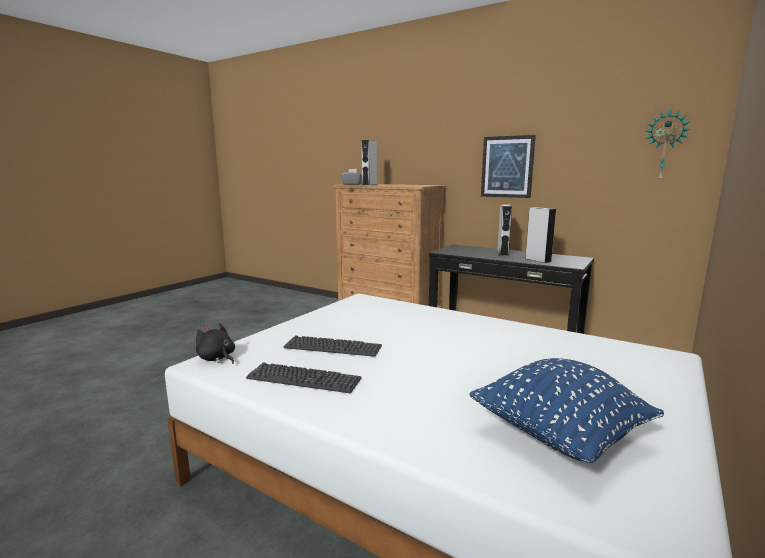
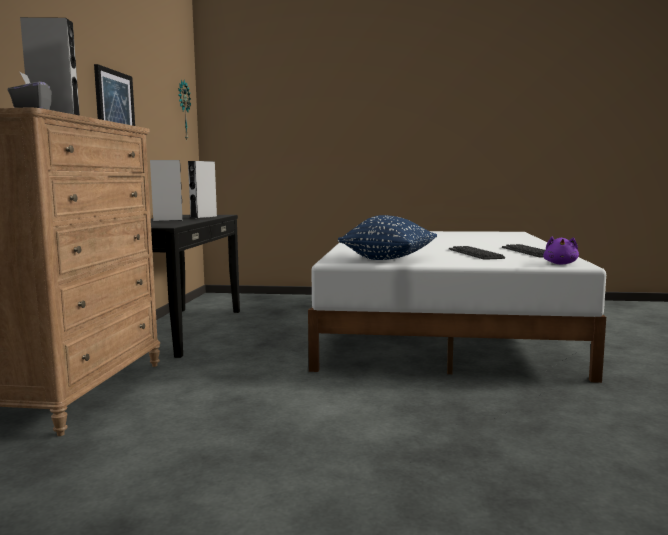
camera: 115 degrees left, 5 degrees down
black plush toy [196,323,235,364] -> purple plush toy [543,236,579,264]
blue pillow [469,358,664,463] -> blue pillow moved to [338,215,437,260]

